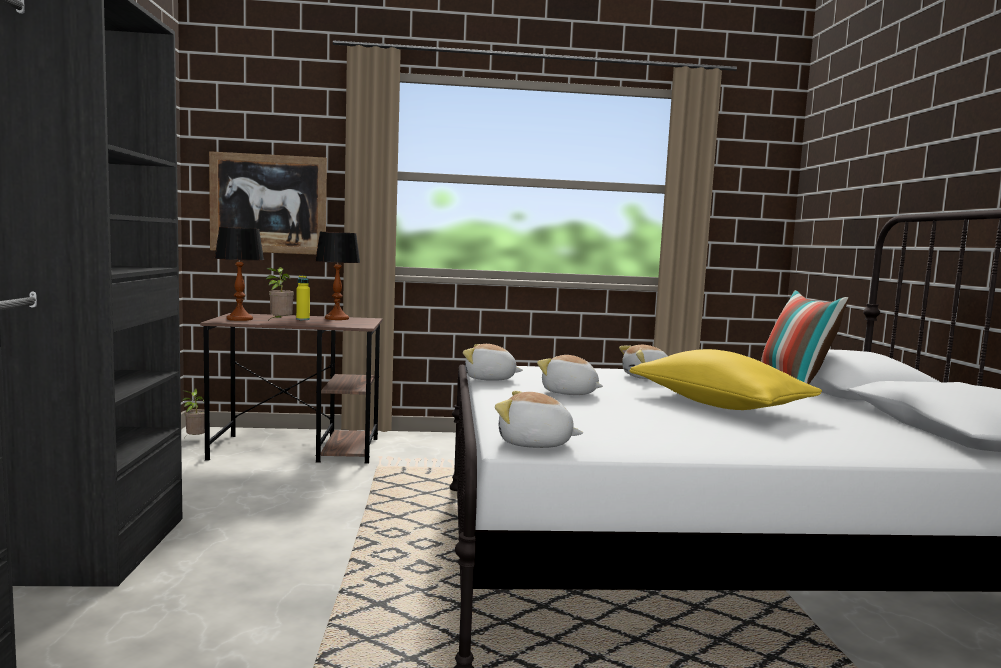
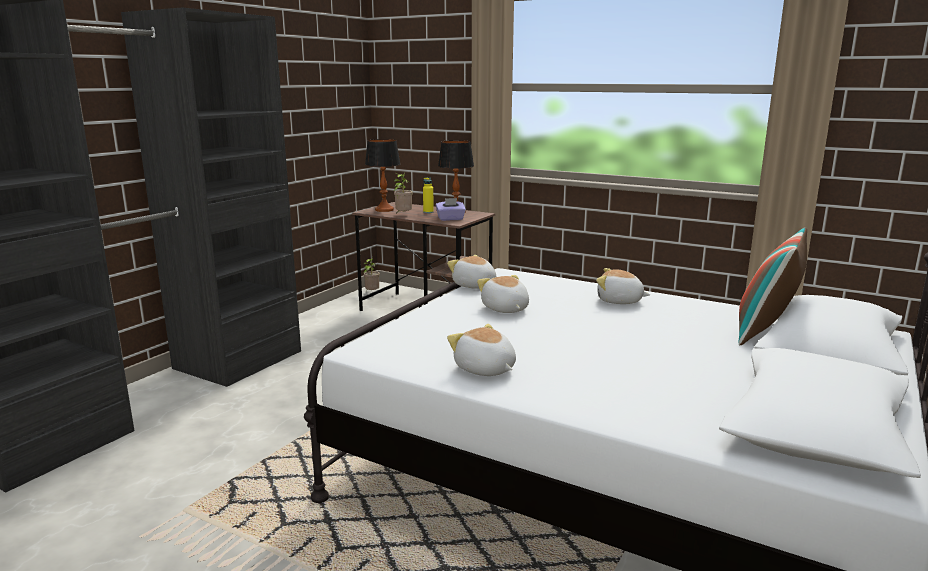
camera: 35 degrees right, 10 degrees up
picture [209,151,327,255] -> none
plush toy [495,391,583,448] -> plush toy moved to [447,324,516,376]
yellow pillow [629,349,822,410] -> none
none -> purple tissue box [436,198,466,221]

